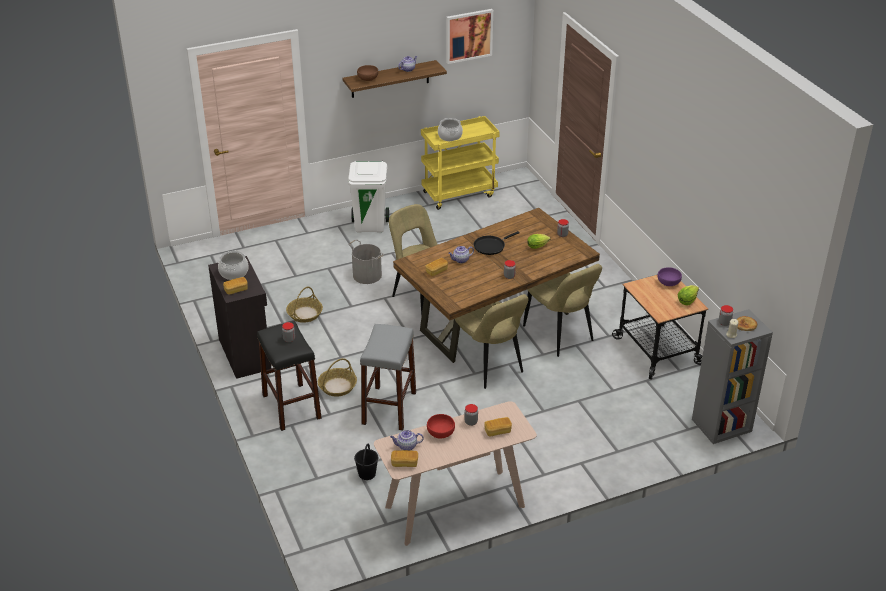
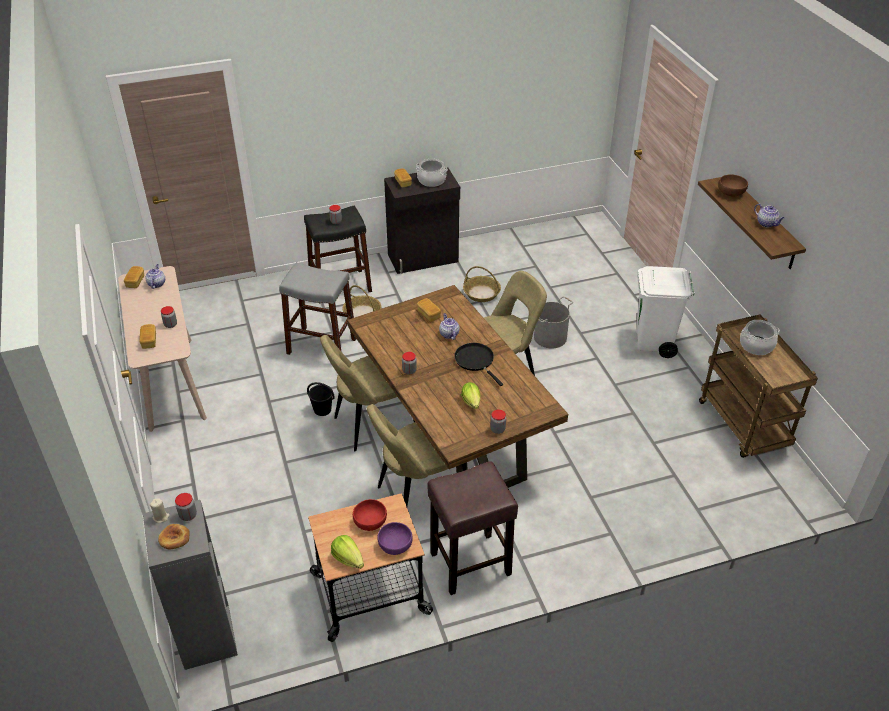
camera: 95 degrees right, 5 degrees up
black bucket [354,443,378,480] -> black bucket moved to [307,382,335,416]
yellow cart [421,116,500,210] -> brown cart [699,315,818,458]
red bowl [427,414,455,439] -> red bowl moved to [353,499,387,531]
picture [446,9,493,64] -> none
none -> brown stool [428,461,518,595]

